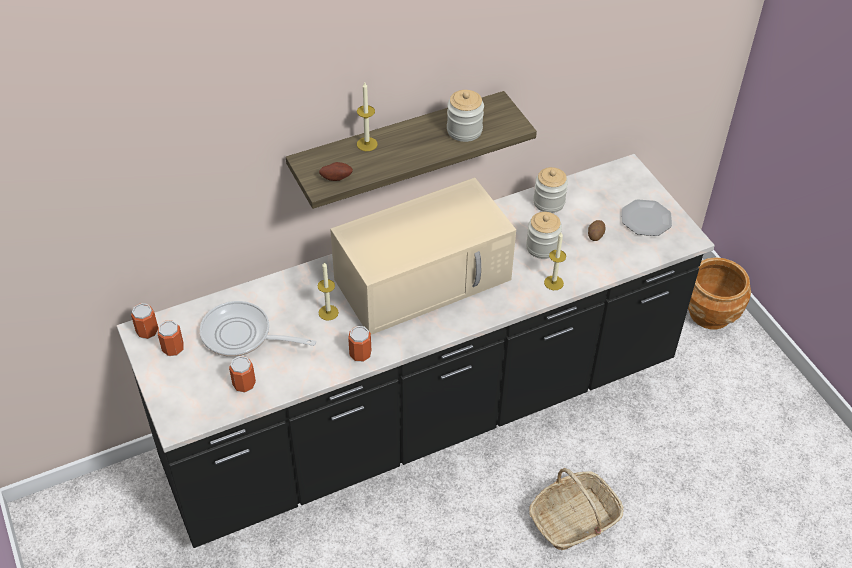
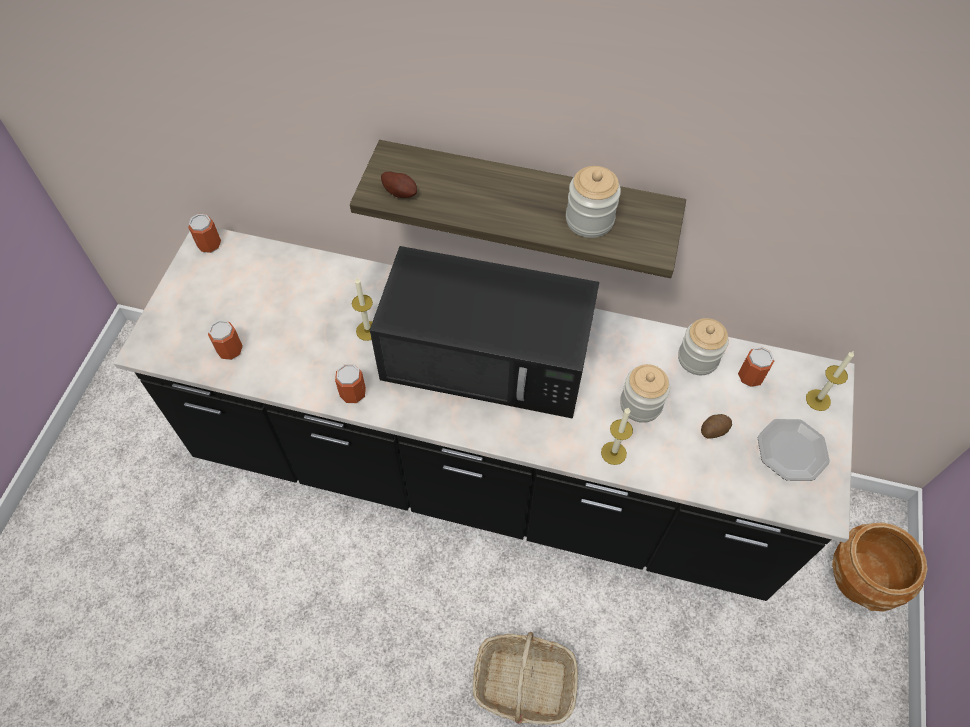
camera: 40 degrees right, 10 degrees up
can [158,320,184,356] -> can moved to [738,347,774,387]
frying pan [200,301,316,357] -> none
beige microwave [330,178,516,335] -> black microwave [370,246,599,418]
candle [357,82,378,151] -> candle moved to [806,351,854,411]

